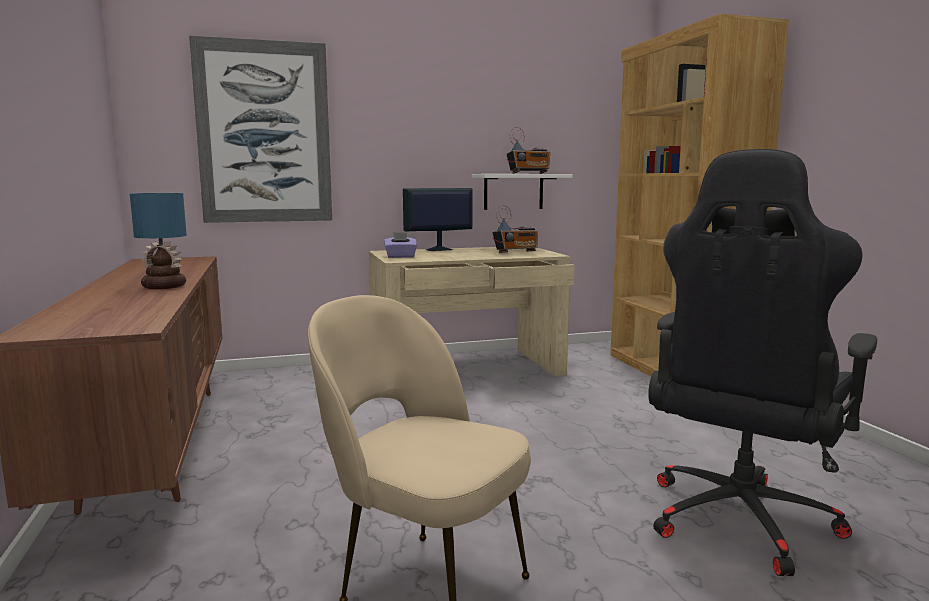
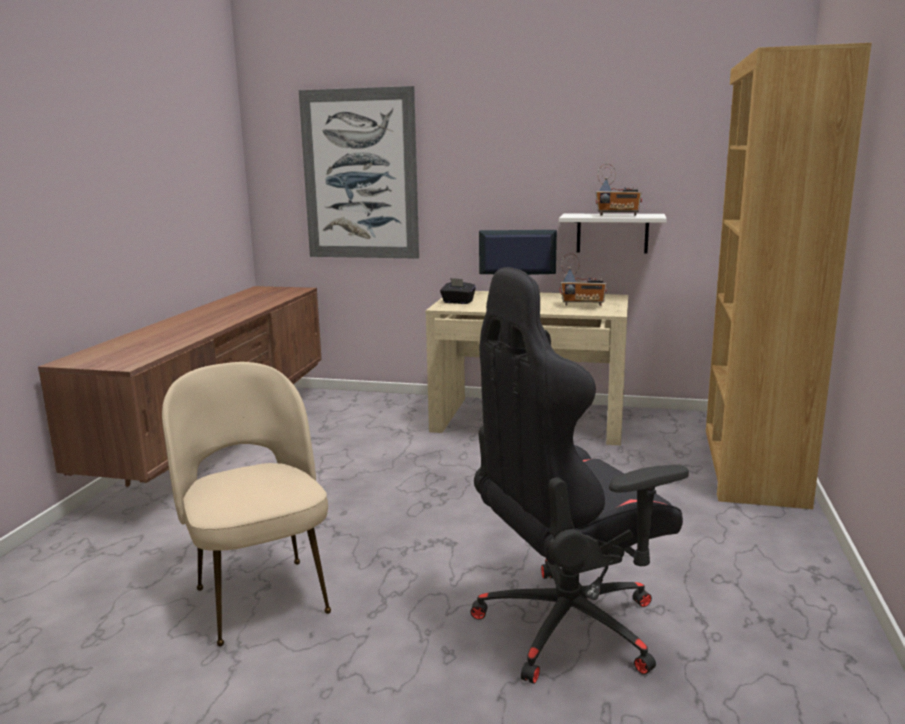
camera: 30 degrees right, 5 degrees up
table lamp [130,193,187,289] -> none
purple tissue box [384,232,417,258] -> black tissue box [440,278,476,304]

